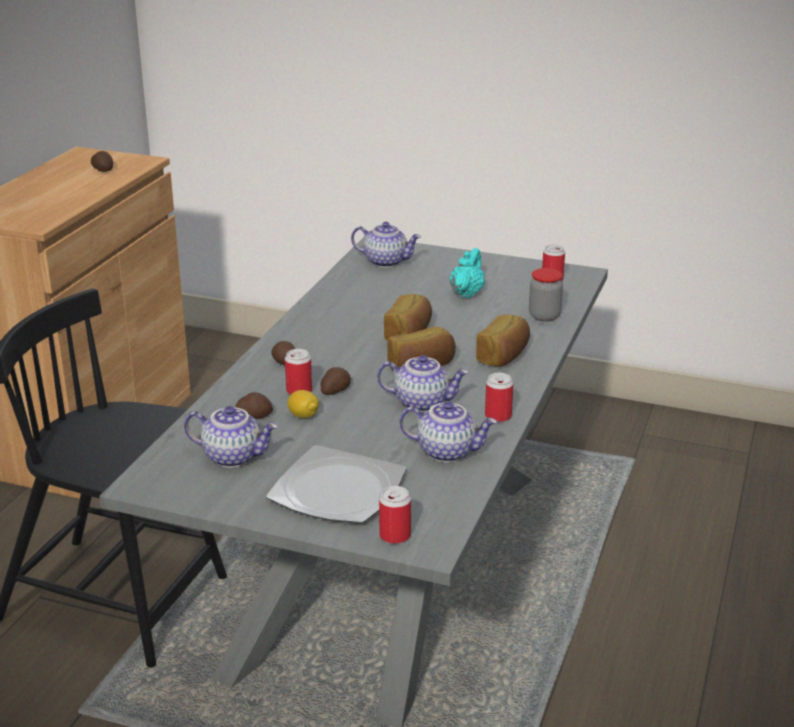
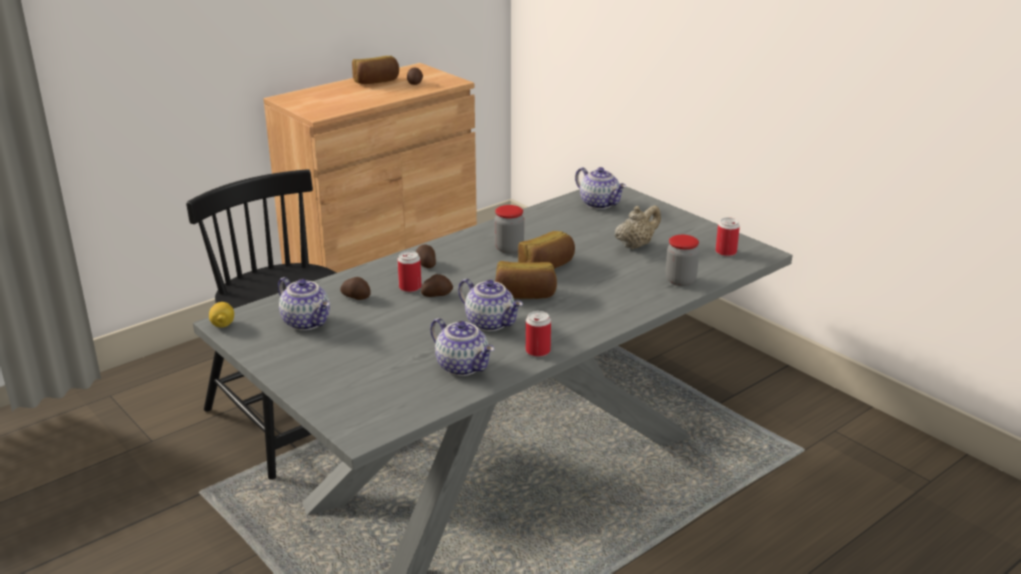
camera: 30 degrees right, 0 degrees up
plate [266,445,407,524] -> none
lemon [288,390,319,418] -> lemon moved to [209,302,234,328]
can [379,486,411,544] -> none
turquoise teapot [449,248,485,298] -> beige teapot [614,205,661,250]
bread [476,314,530,366] -> bread moved to [352,56,399,84]
none -> jar [494,205,524,254]

